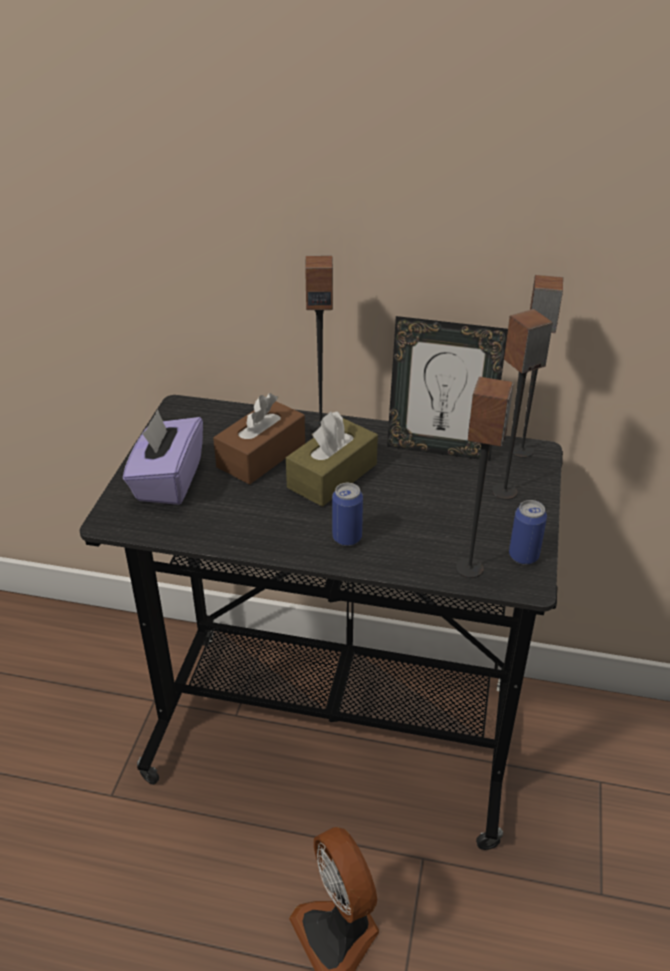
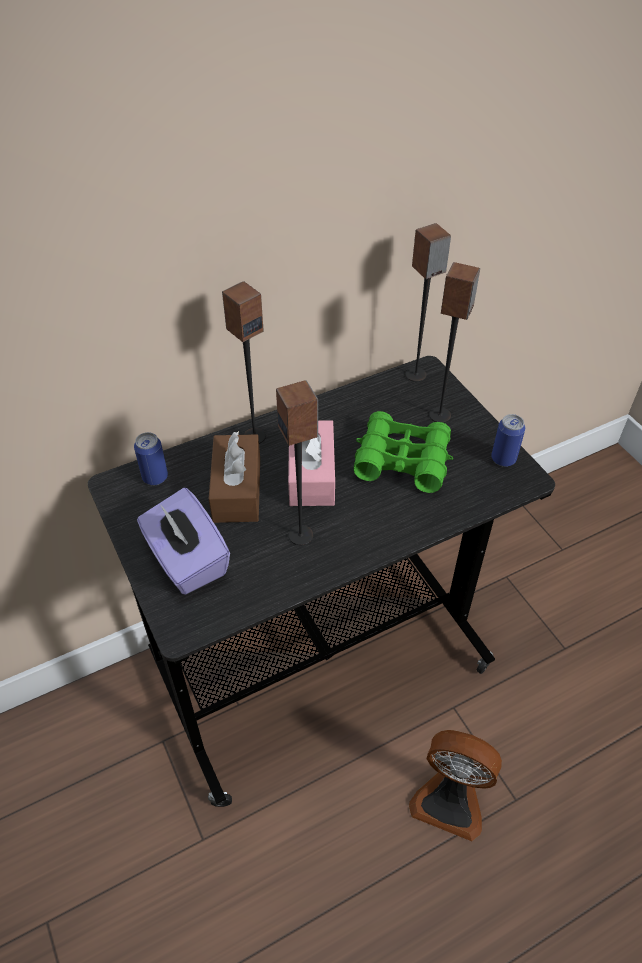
camera: 40 degrees left, 10 degrees up
brown tissue box [286,412,378,507] -> pink tissue box [288,420,335,506]
can [332,483,363,546] -> can moved to [134,432,168,485]
picture frame [387,316,508,461] -> none
speaker [456,377,514,578] -> speaker moved to [276,380,318,545]
none -> green binoculars [354,411,453,493]

